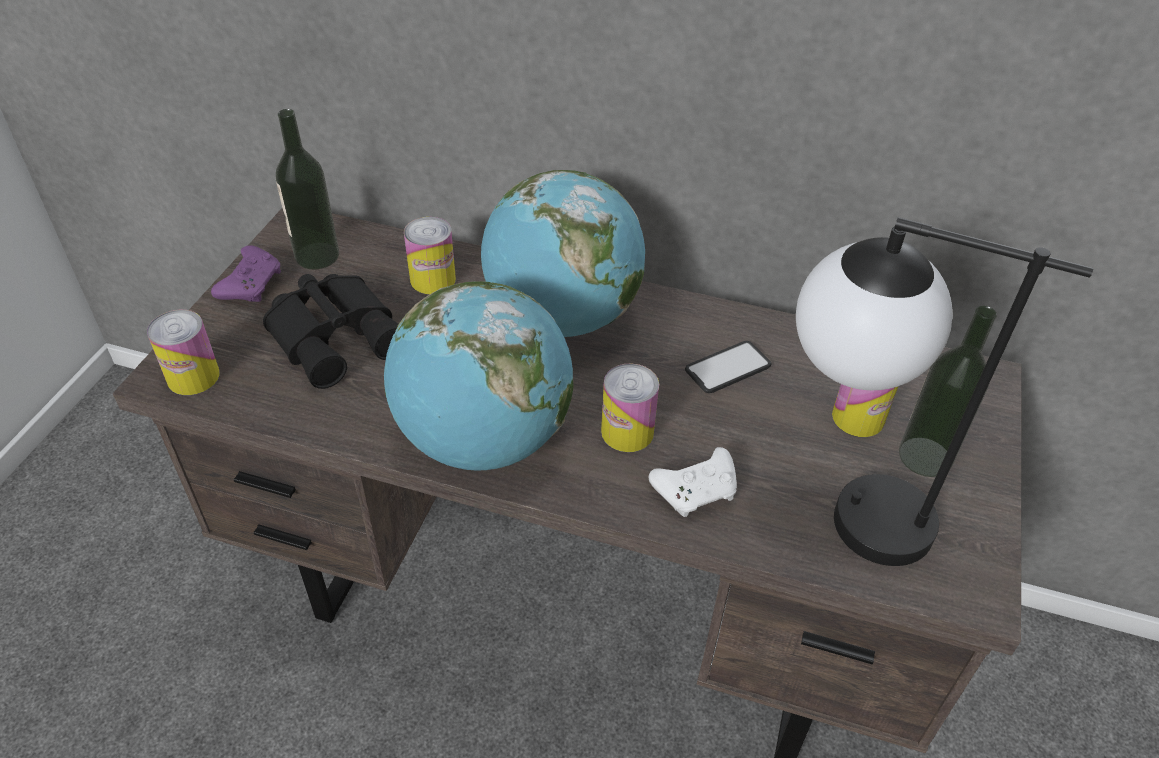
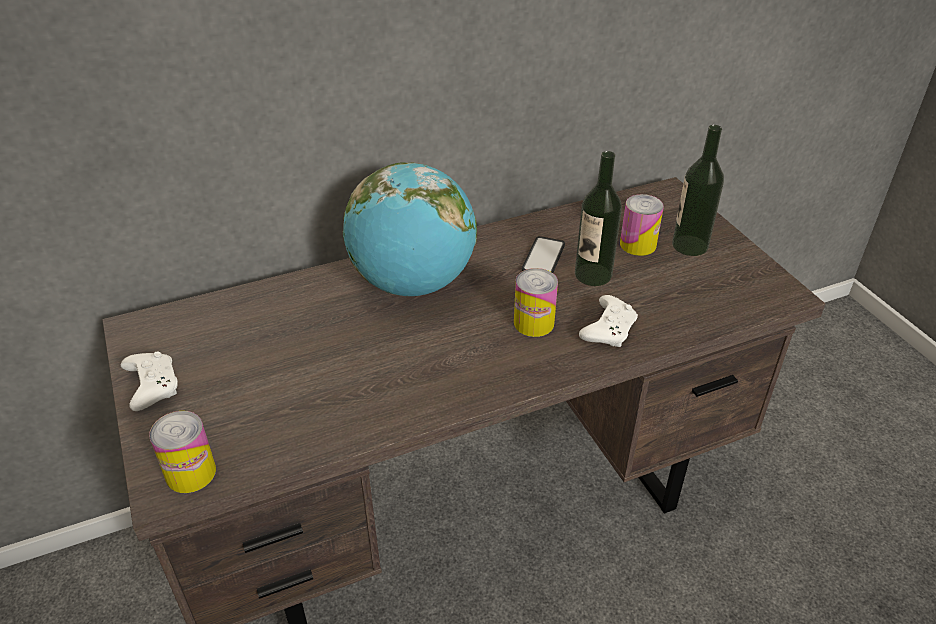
camera: 40 degrees left, 5 degrees down
purple game controller [211,245,281,302] -> white game controller [121,352,178,411]
black binoculars [263,274,398,389] -> none
bottle [276,109,339,270] -> bottle moved to [575,151,622,286]
globe [384,281,573,470] -> none
can [404,217,456,294] -> none
table lamp [796,217,1093,566] -> none

